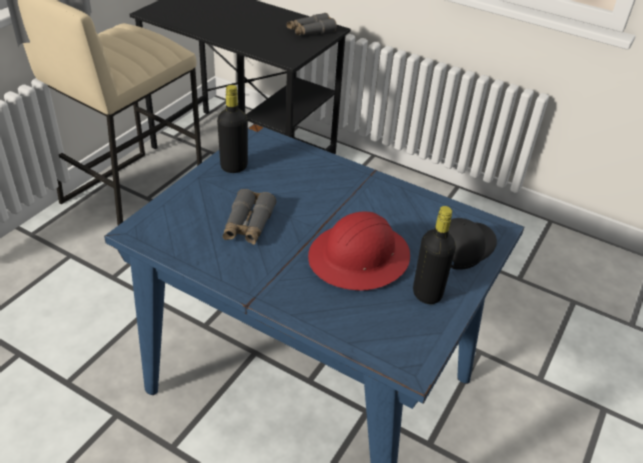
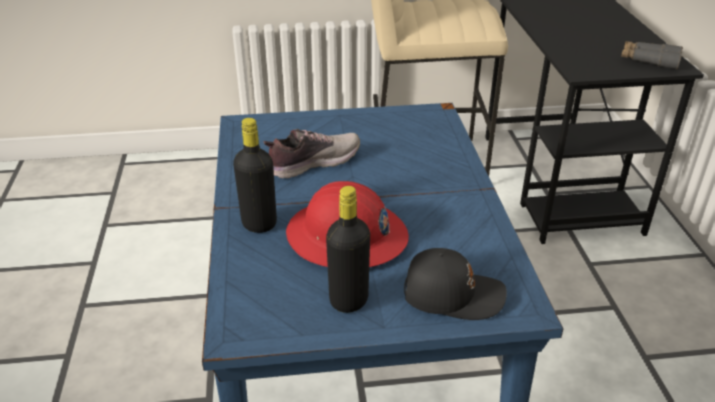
camera: 55 degrees right, 5 degrees down
black bottle [217,85,248,173] -> black bottle moved to [233,118,277,233]
grey binoculars [223,189,276,245] -> shoe [263,129,360,179]

